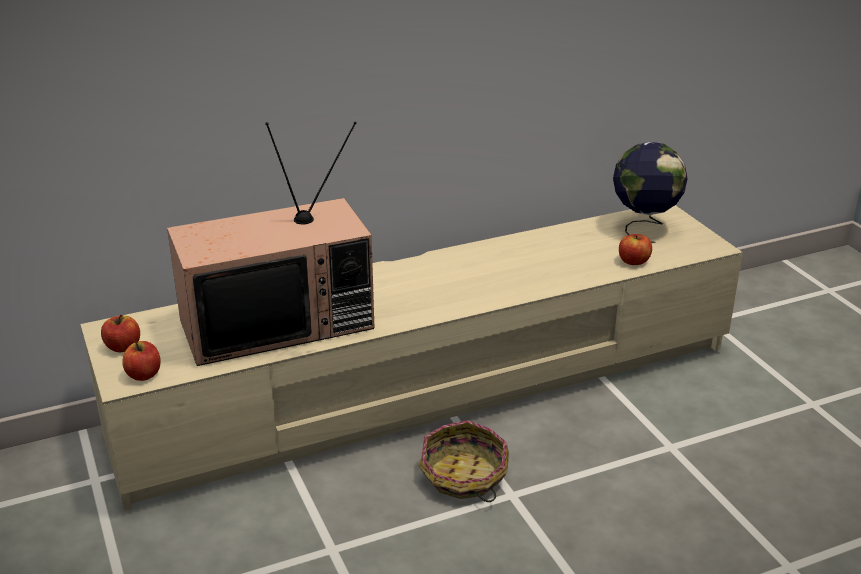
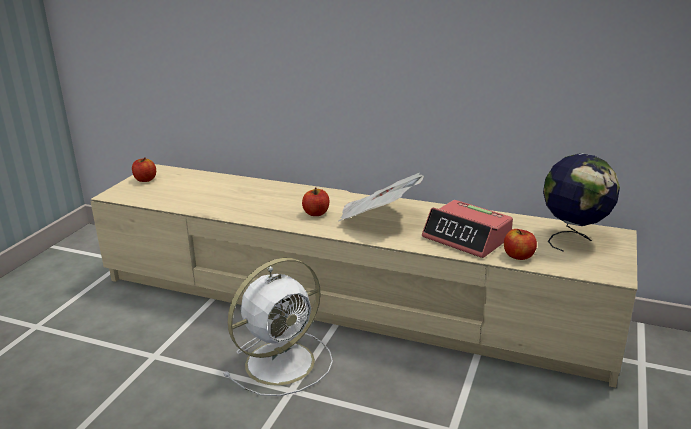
camera: 45 degrees right, 5 degrees down
apple [122,341,161,381] -> apple moved to [302,188,329,216]
television [167,121,375,366] -> none
basket [419,420,509,502] -> white fan [223,258,333,396]
none -> newspaper [339,173,424,221]
none -> alarm clock [422,200,513,258]

